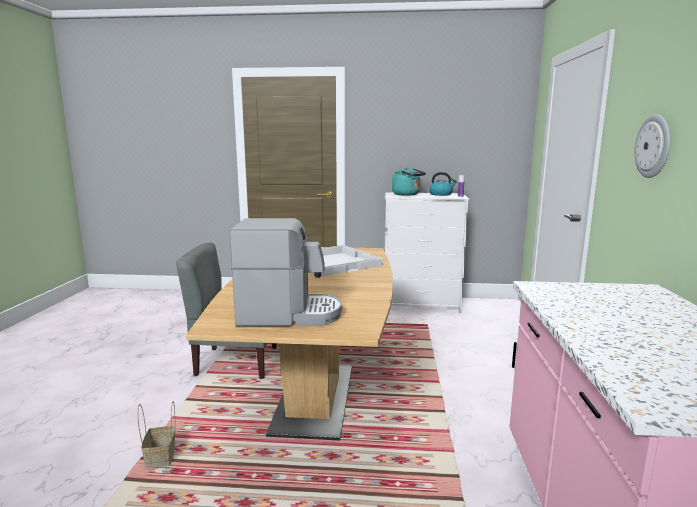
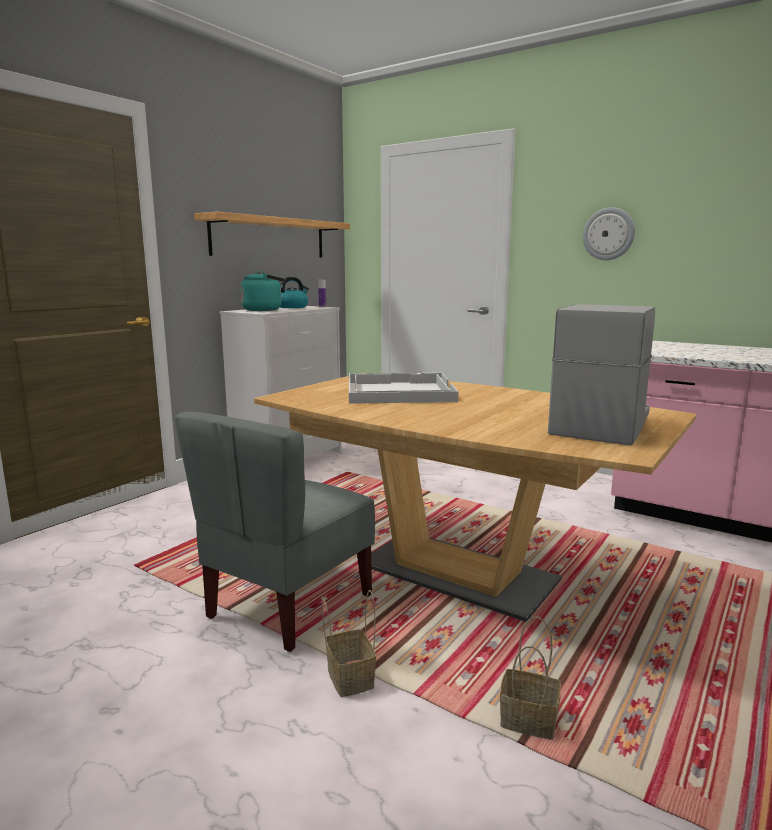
camera: 60 degrees left, 0 degrees up
none -> shelf [194,212,350,258]
none -> basket [322,590,376,697]

